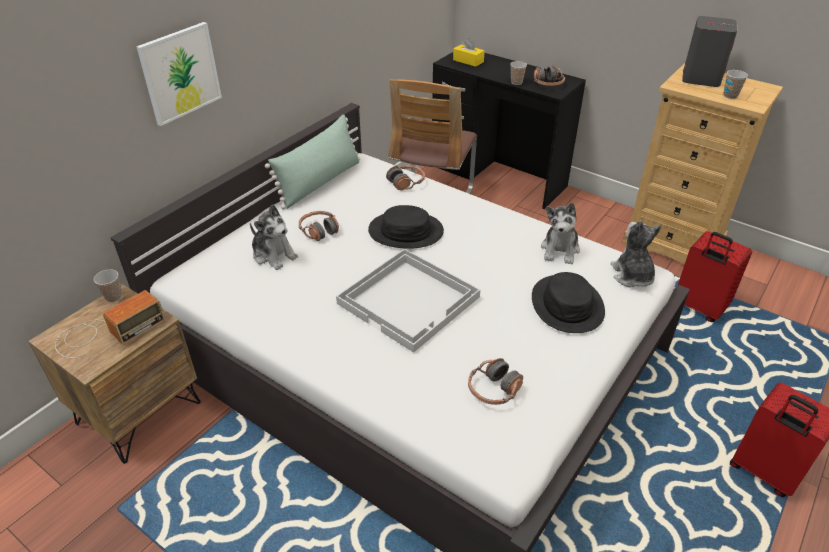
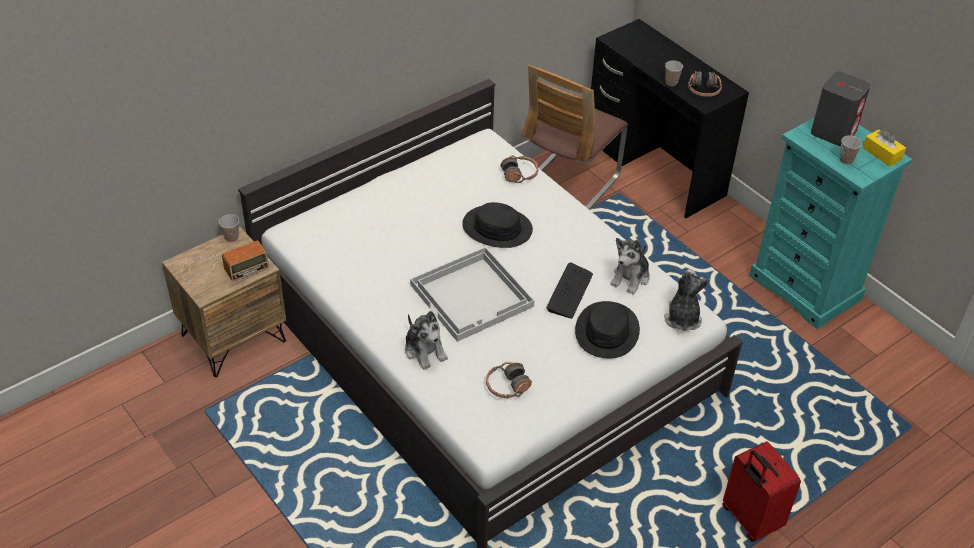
camera: 15 degrees right, 5 degrees up
picture [137,22,222,126] -> none
plush toy [250,204,298,270] -> plush toy moved to [405,311,448,370]
green pillow [265,114,360,210] -> none
headphones [299,211,339,241] -> none
yellow tissue box [453,38,485,67] -> yellow tissue box moved to [863,129,906,166]
beige dresser [623,63,783,265] -> turquoise dresser [750,117,912,329]
red suitcase [678,231,752,322] -> none
none -> keyboard [546,262,593,319]

